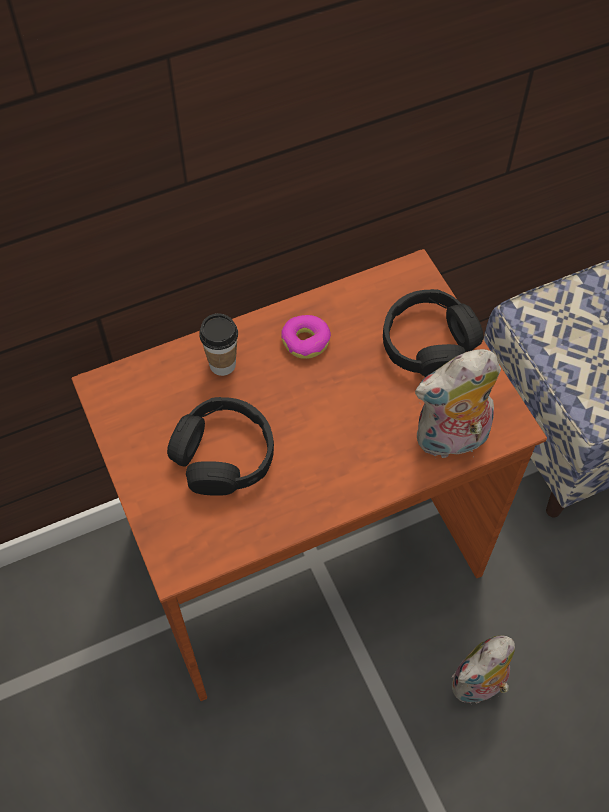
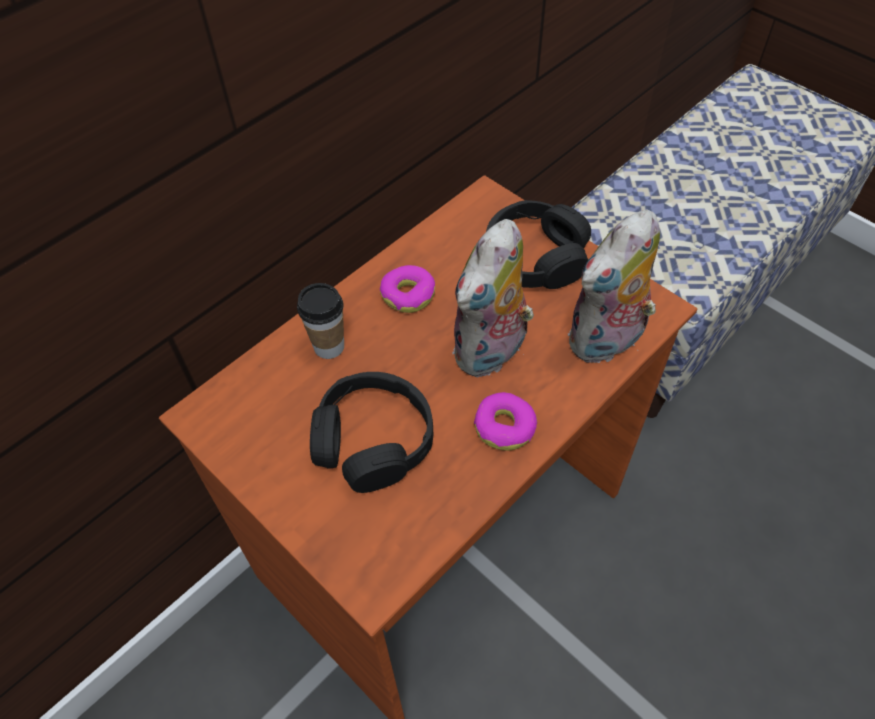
camera: 20 degrees left, 5 degrees down
plush toy [452,635,515,703] -> plush toy moved to [452,219,534,377]
none -> donut [474,392,537,451]

